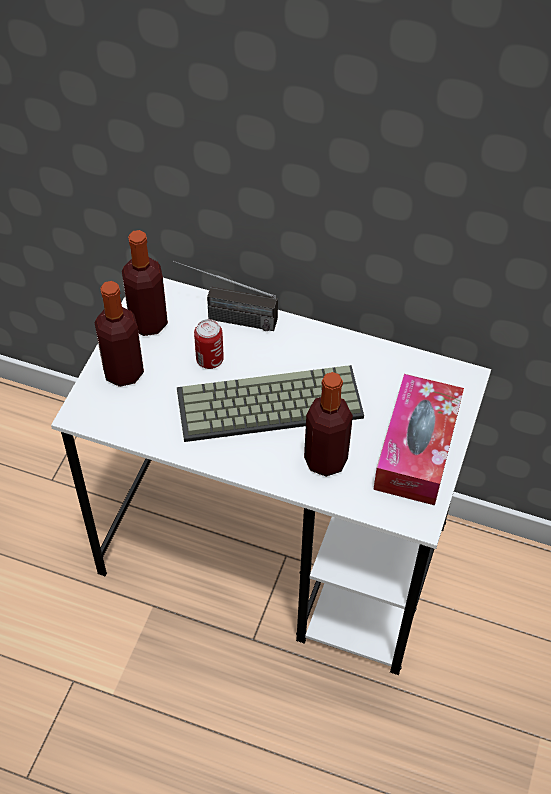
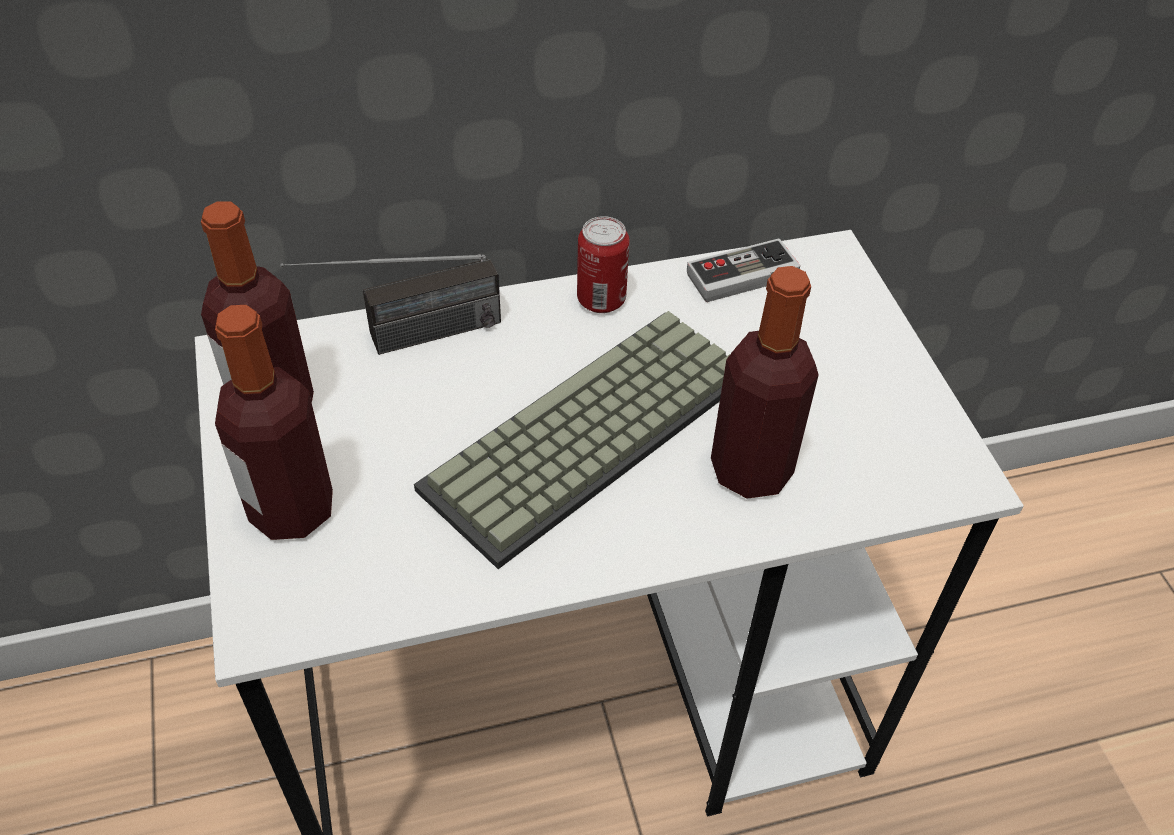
camera: 35 degrees left, 5 degrees down
can [194,319,224,369] -> can moved to [577,216,630,313]
tissue box [373,374,464,505] -> none
none -> game controller [687,239,800,302]

